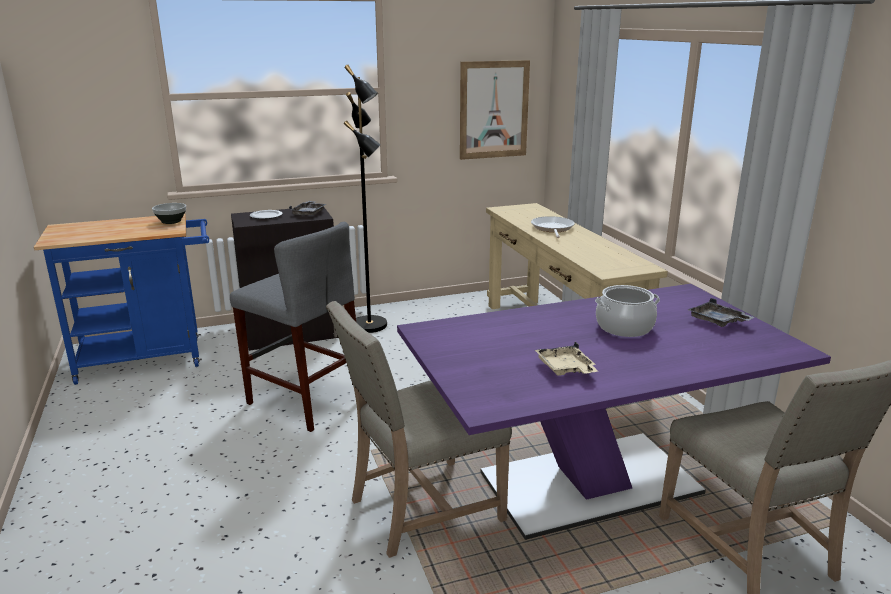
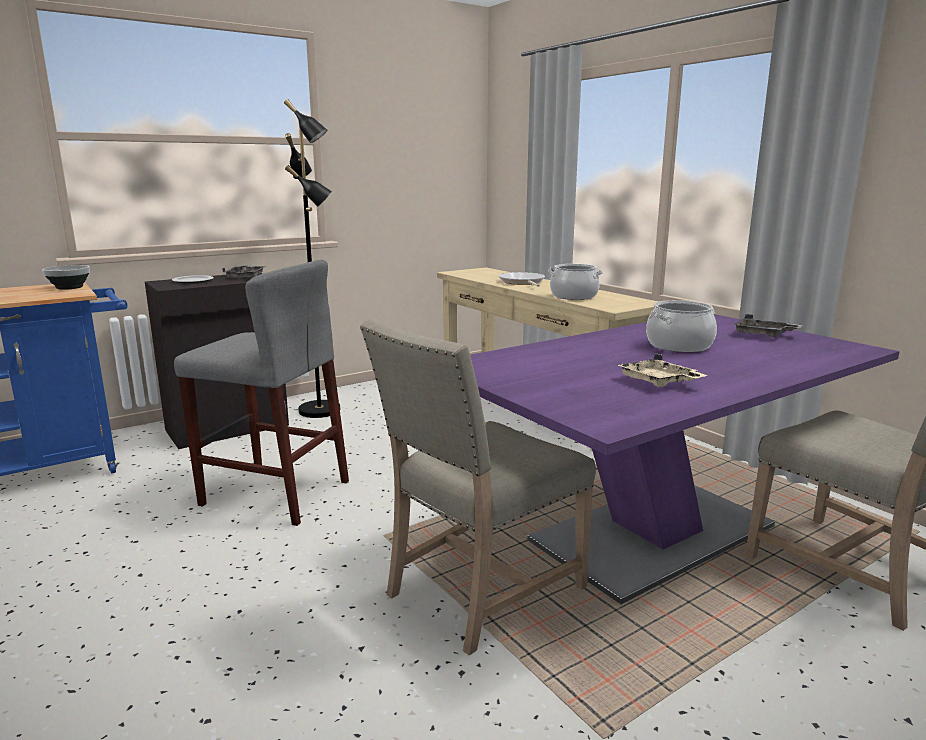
camera: 15 degrees left, 5 degrees down
picture [460,60,530,160] -> none
none -> cooking pot [548,264,603,300]

